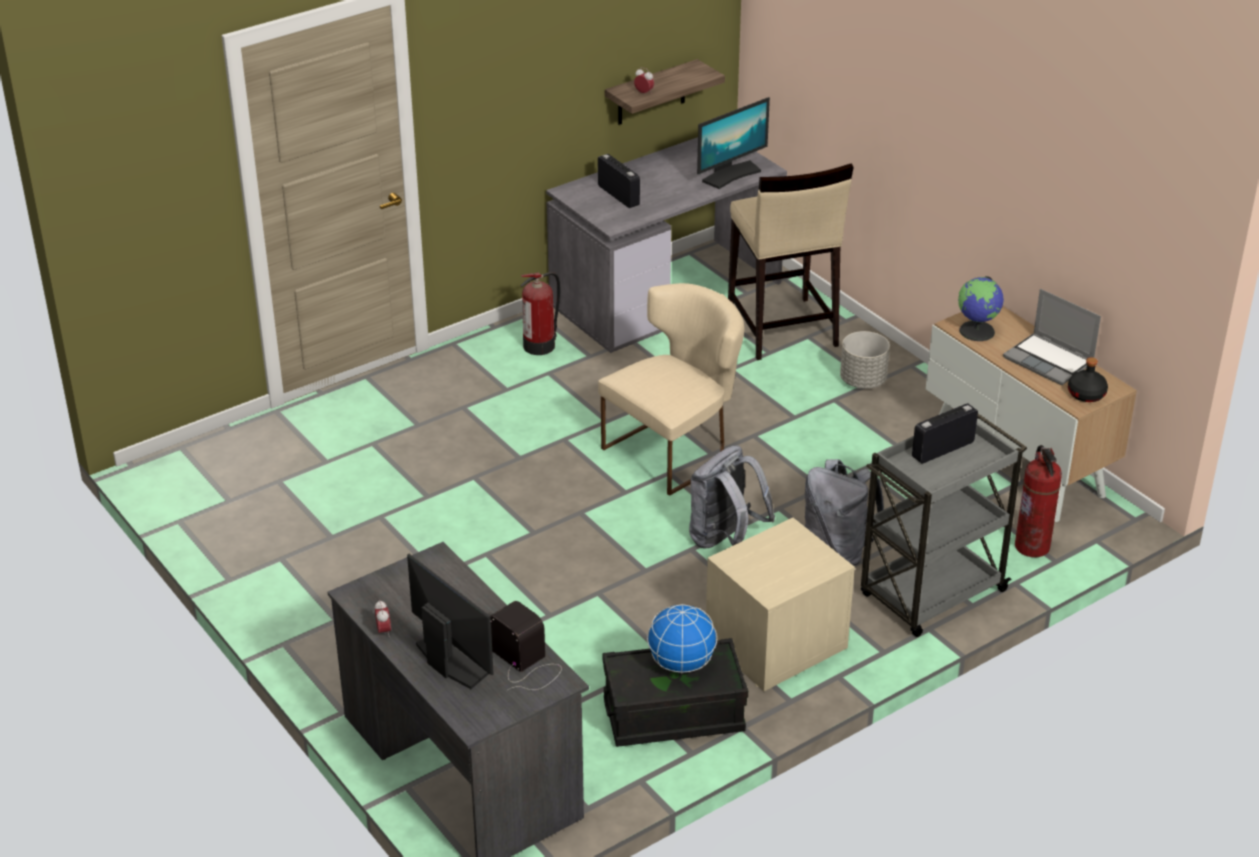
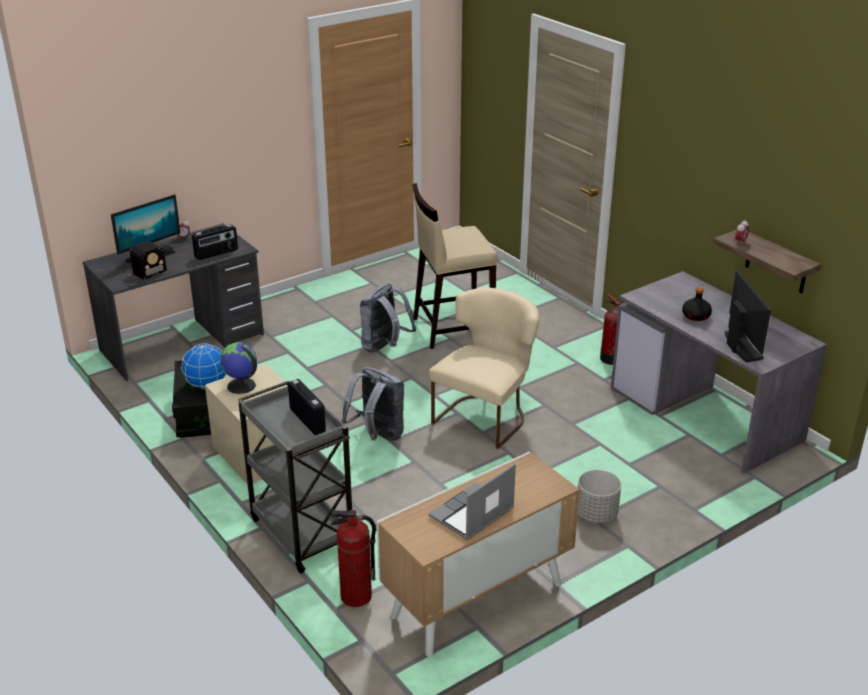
camera: 90 degrees right, 5 degrees down
radio [598,154,640,208] -> radio moved to [192,224,238,260]
beige chair [598,283,744,496] -> beige chair turned 105 degrees counterclockwise [429,288,539,449]
monitor [697,97,770,189] -> monitor turned 150 degrees counterclockwise [725,270,771,363]
beige stool [728,163,854,360] -> beige stool moved to [412,183,498,349]
grey backpack [805,459,884,565] -> grey backpack moved to [360,283,416,352]
globe [958,276,1004,341] -> globe moved to [220,342,257,394]
black bottle [1068,357,1108,402] -> black bottle moved to [682,287,712,321]

